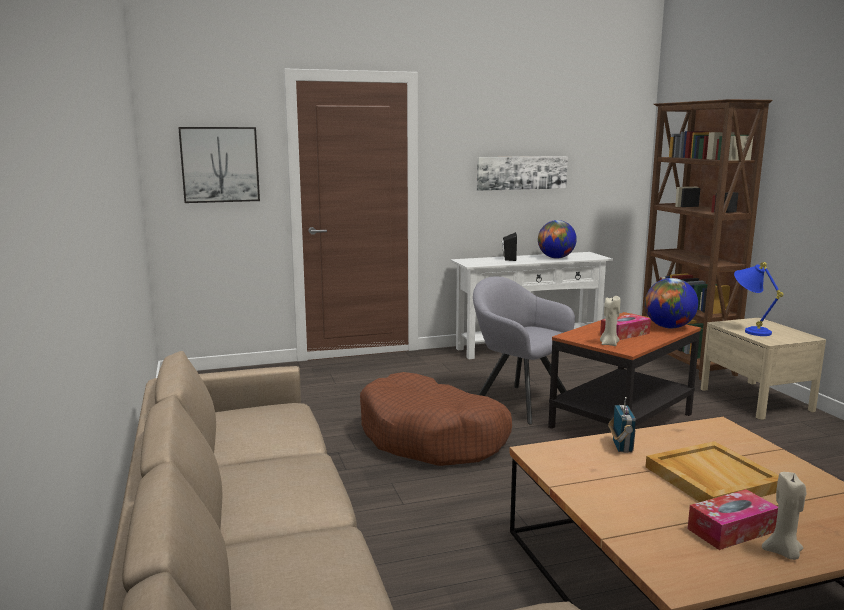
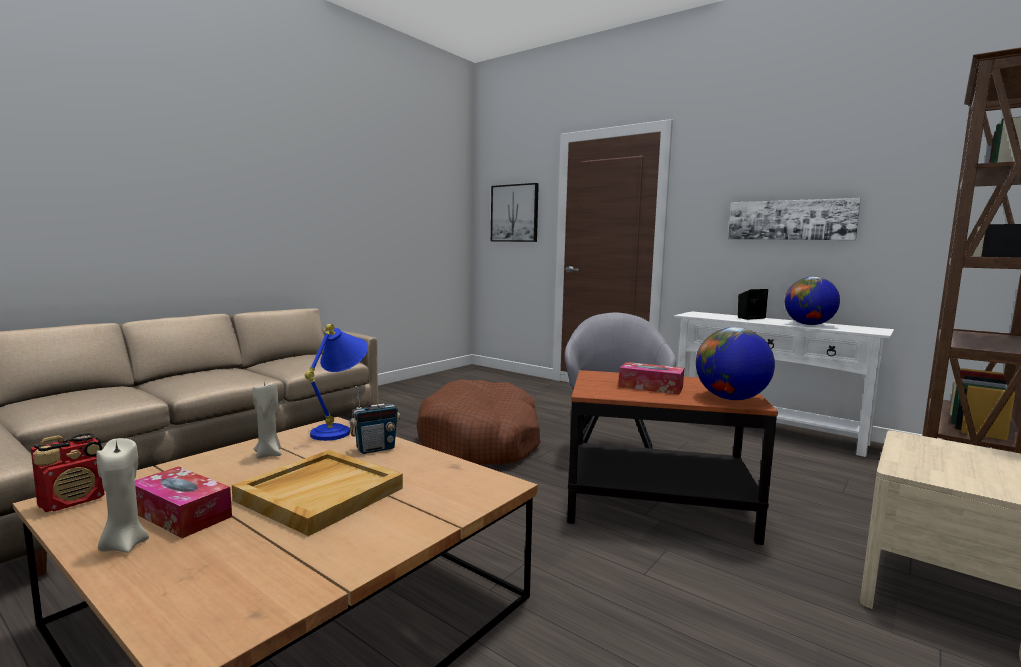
camera: 55 degrees right, 5 degrees down
beige candle [600,296,620,346] -> beige candle moved to [252,380,281,458]
blue table lamp [734,262,783,336] -> blue table lamp moved to [304,324,368,441]
none -> radio [31,433,104,512]

